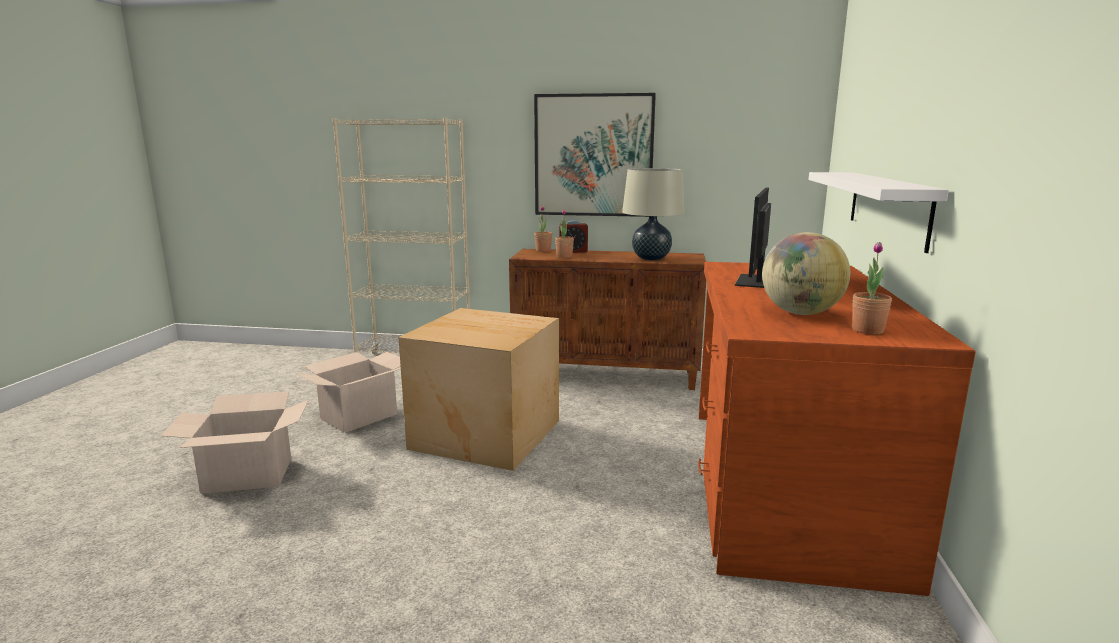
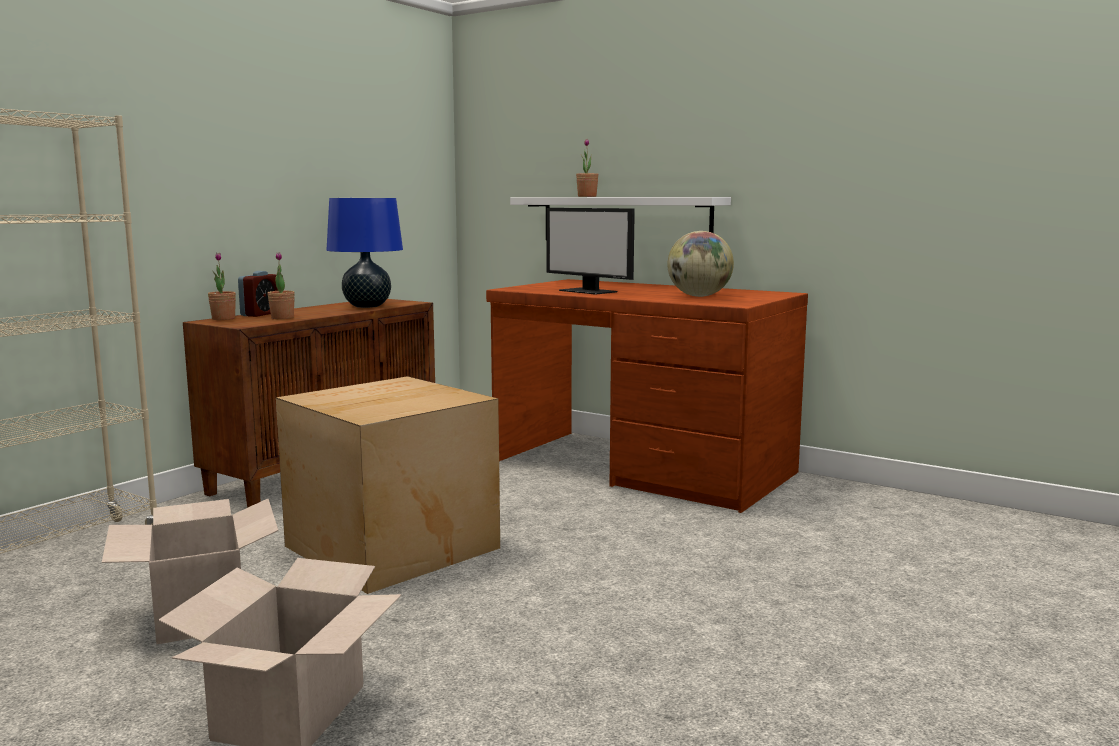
camera: 65 degrees left, 5 degrees down
picture [534,93,656,217] -> none
beige table lamp [622,168,685,260] -> blue table lamp [326,198,403,308]
potted plant [852,242,892,334] -> potted plant moved to [576,139,599,197]

